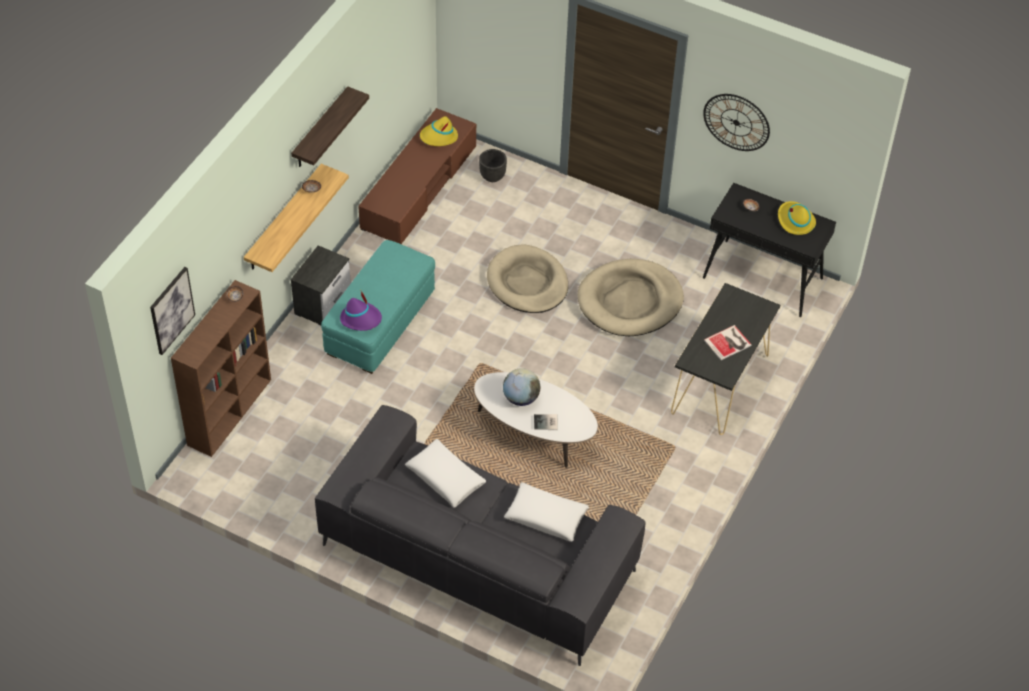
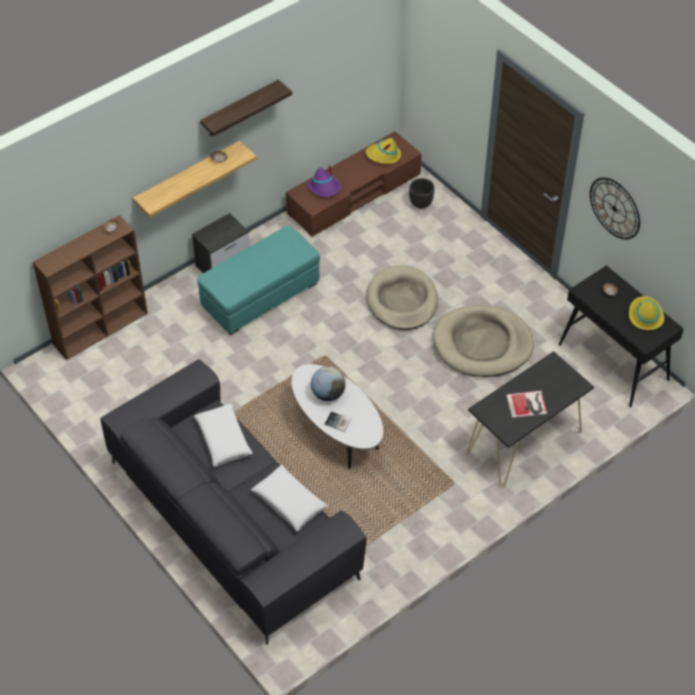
camera: 25 degrees right, 0 degrees up
picture [150,267,195,355] -> none
purple hat [340,291,382,331] -> purple hat moved to [308,164,341,197]

